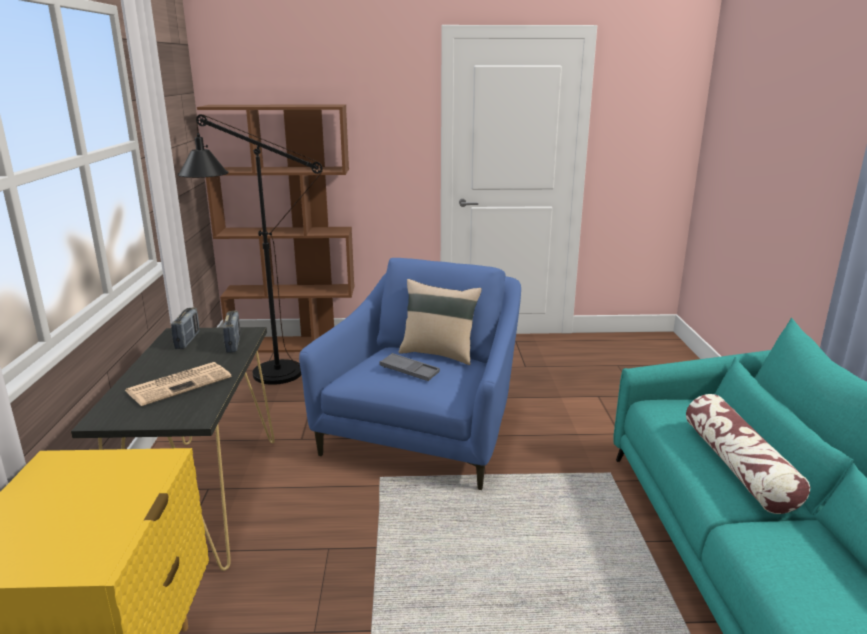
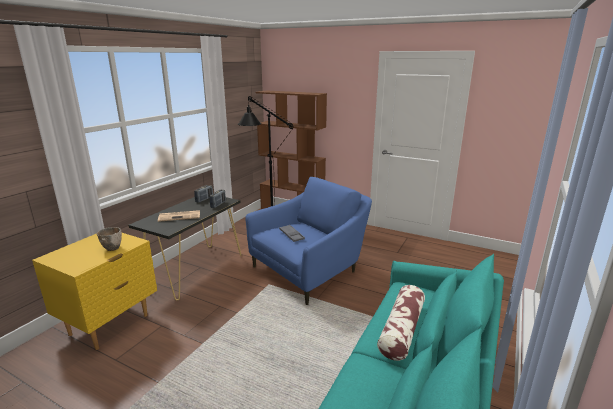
camera: 30 degrees right, 0 degrees up
beige pillow [399,279,482,365] -> none
none -> bowl [97,227,122,251]

